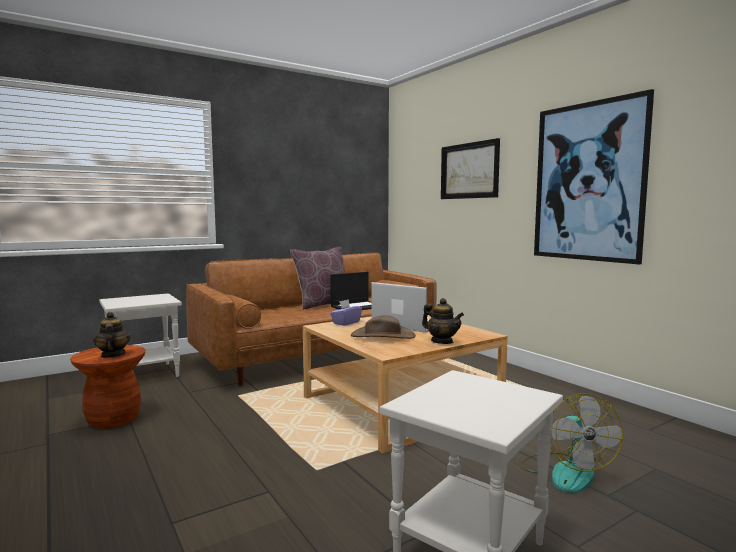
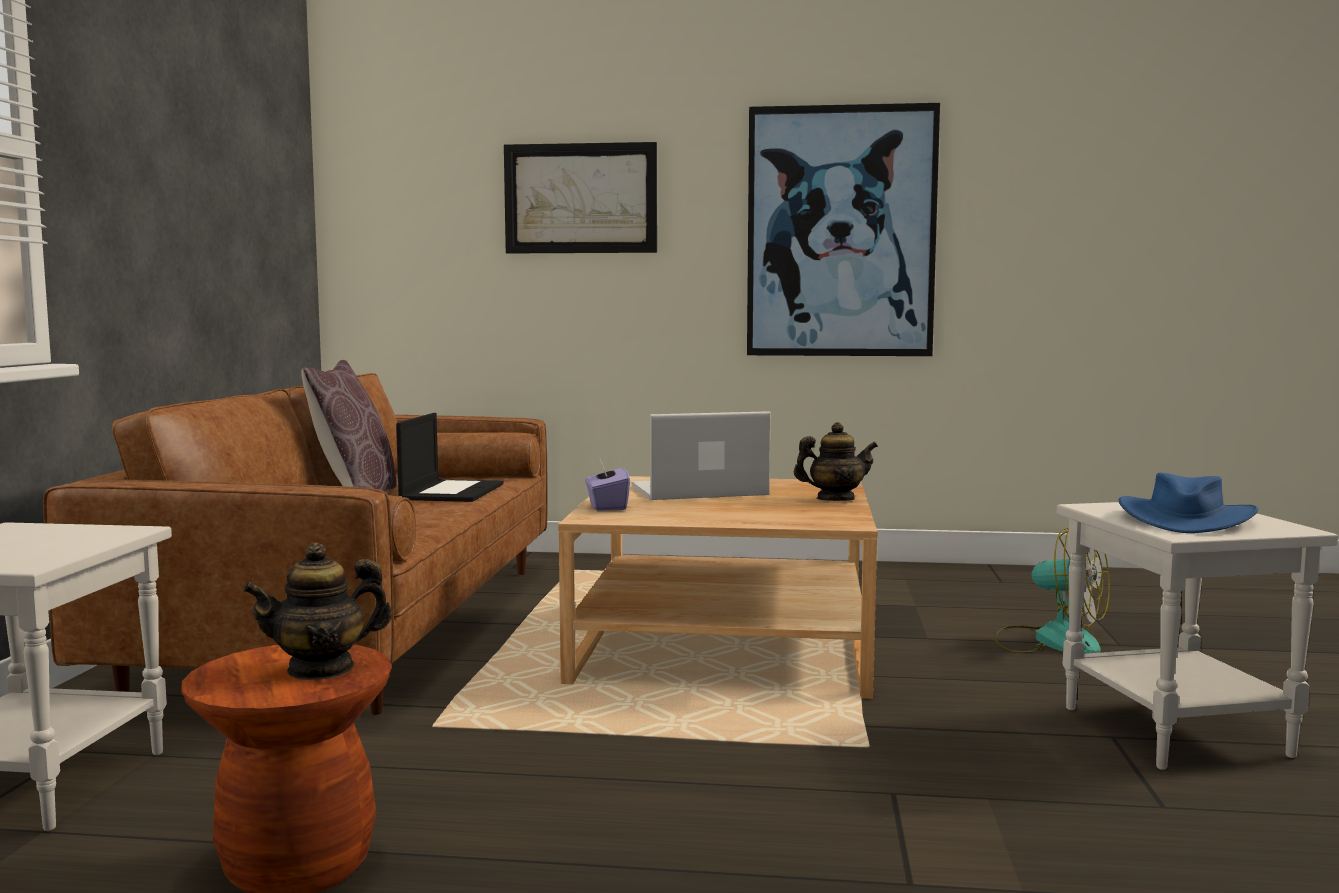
camera: 50 degrees left, 0 degrees up
teapot [93,312,131,358] -> teapot turned 45 degrees counterclockwise [243,542,392,680]
brown hat [351,315,416,339] -> none
none -> blue hat [1119,473,1258,533]

